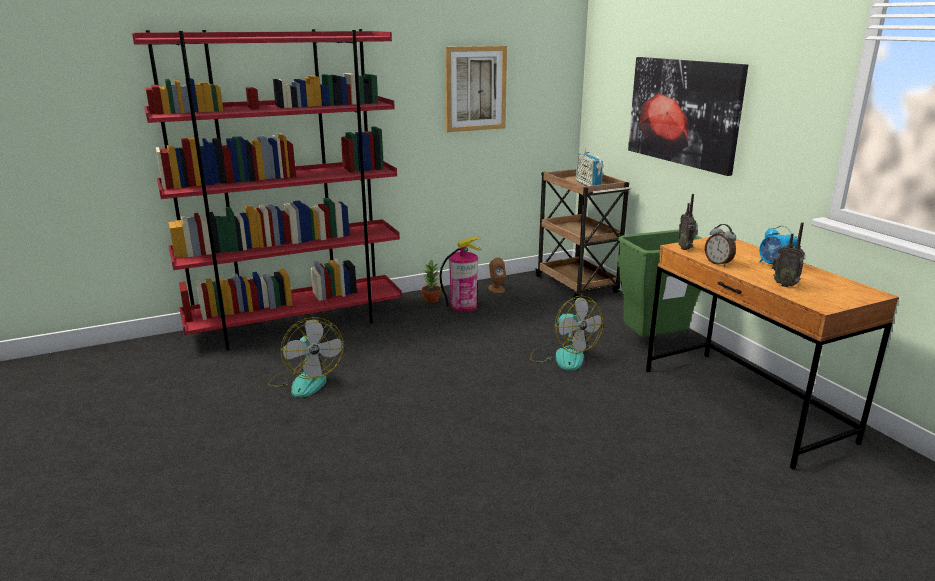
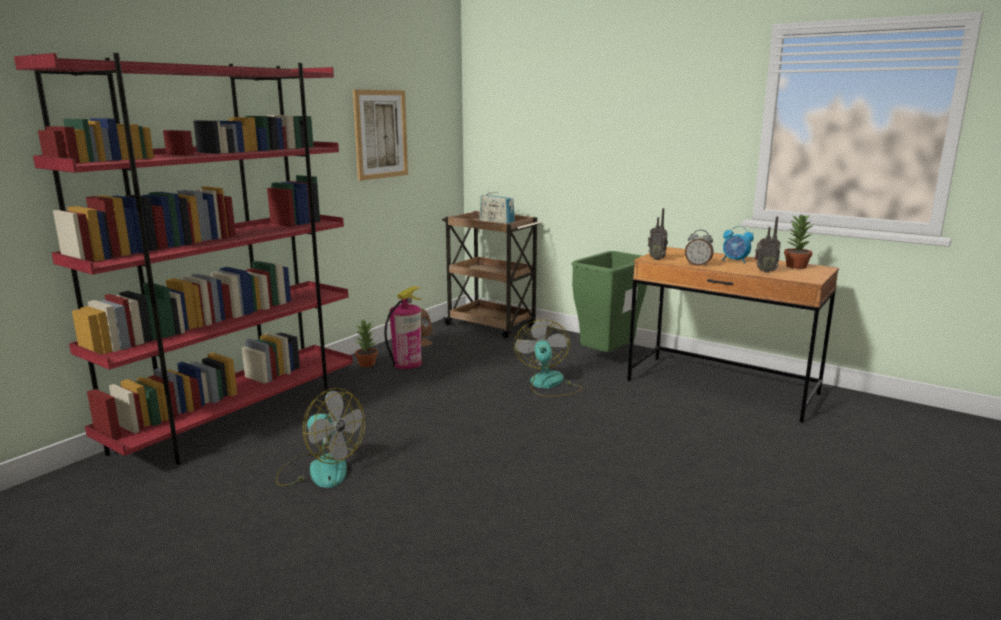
camera: 30 degrees left, 5 degrees down
fan [530,296,603,371] -> fan turned 120 degrees counterclockwise [514,320,583,397]
picture [628,57,748,176] -> none
none -> potted plant [784,215,813,269]

